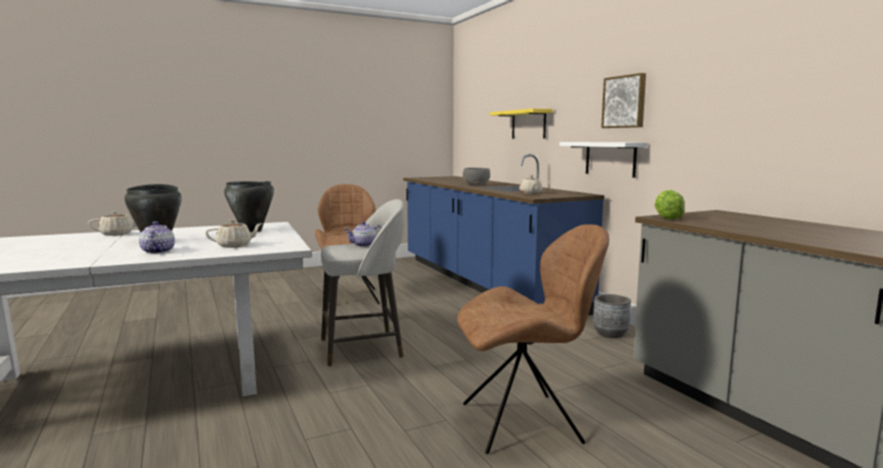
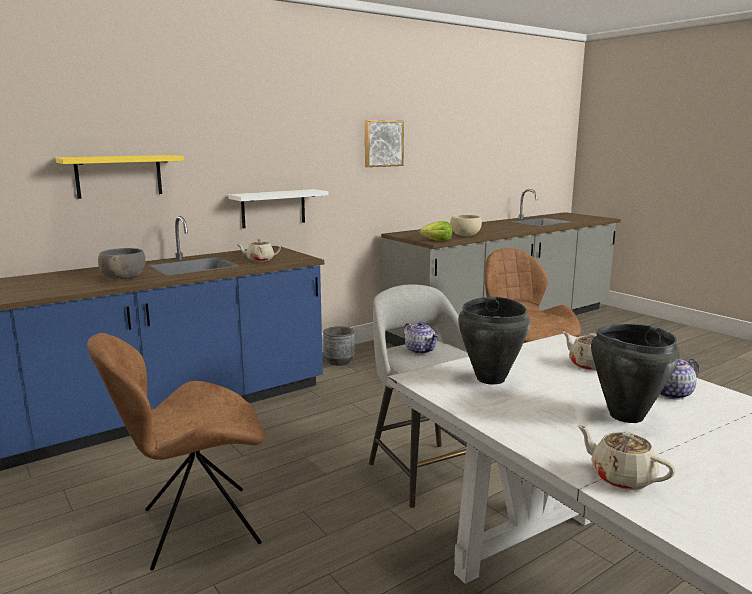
camera: 100 degrees left, 5 degrees up
picture [601,73,646,128] -> picture moved to [365,120,404,167]
none -> beige bowl [450,215,482,236]

